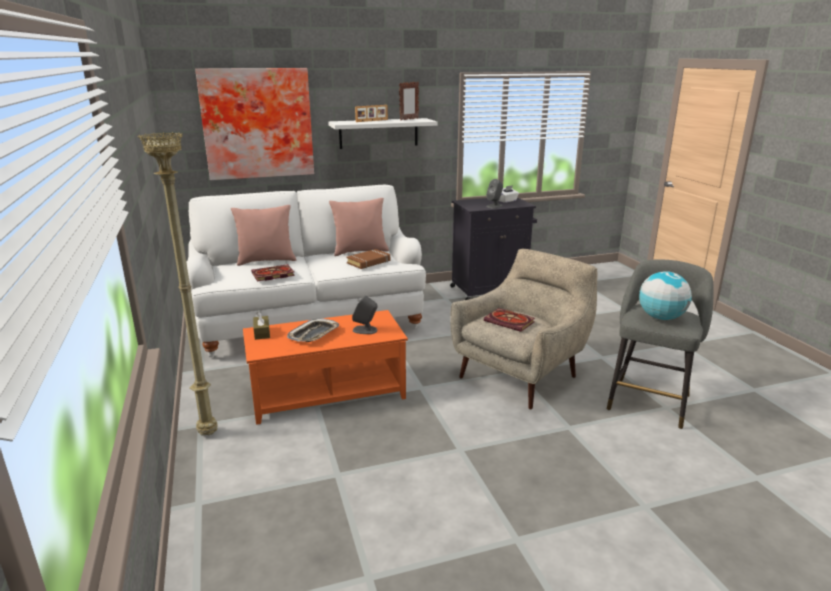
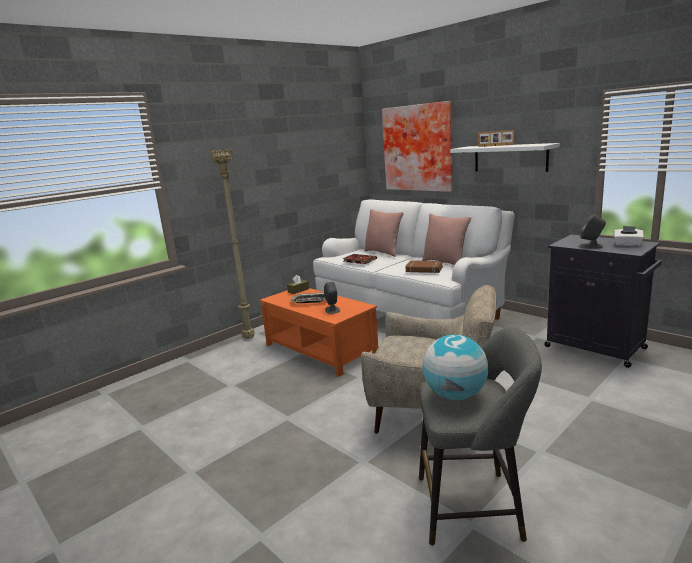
camera: 65 degrees right, 5 degrees down
picture frame [399,81,419,120] -> none
book [484,308,535,332] -> none

